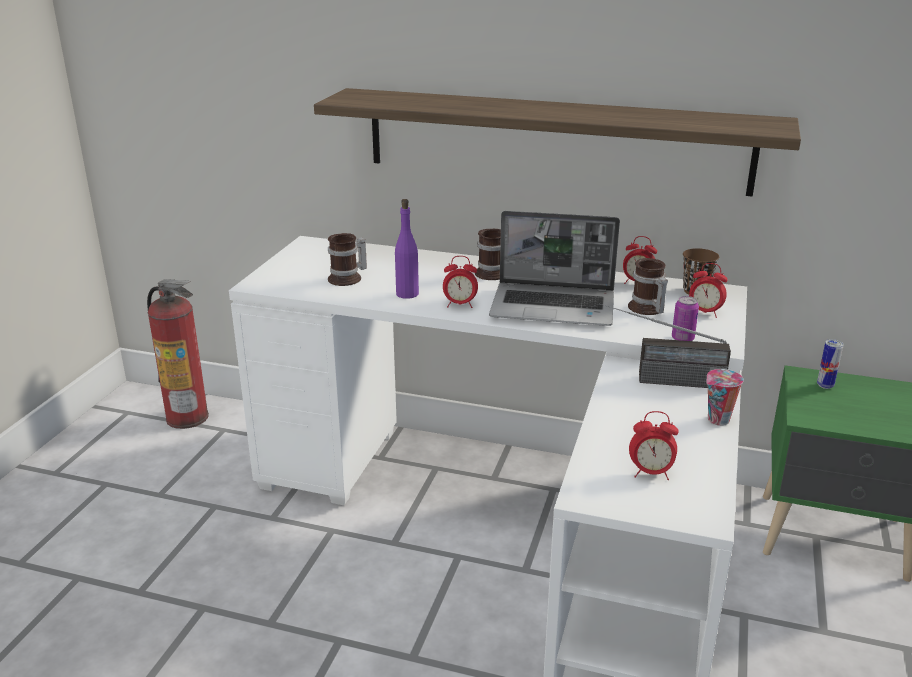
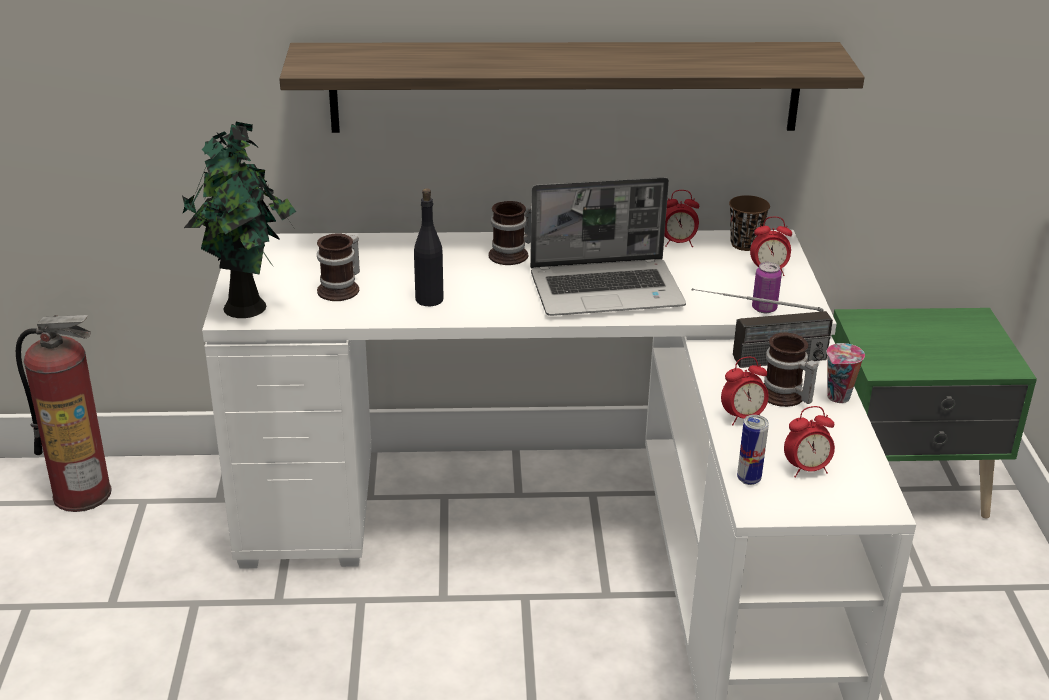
camera: 20 degrees left, 5 degrees up
purple bottle [395,199,419,299] -> black bottle [414,188,444,306]
alarm clock [443,256,478,308] -> alarm clock moved to [721,357,769,425]
mug [628,258,668,315] -> mug moved to [764,333,818,407]
can [817,339,843,389] -> can moved to [737,415,769,485]
none -> potted plant [182,122,296,318]

